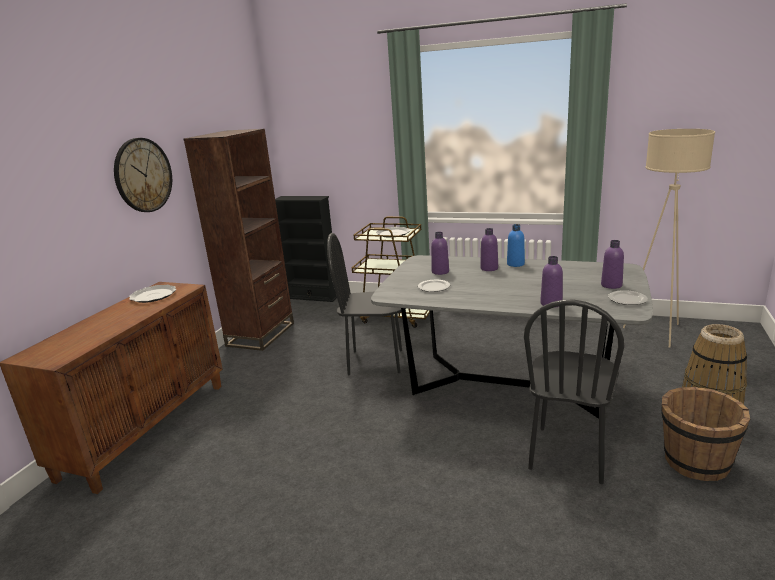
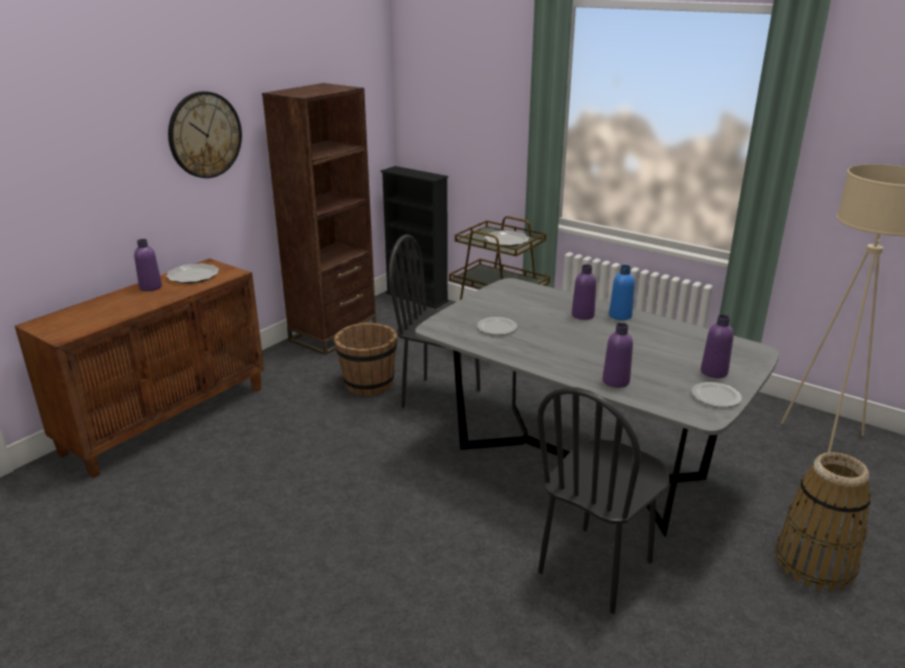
camera: 15 degrees right, 5 degrees up
purple bottle [431,232,449,275] -> purple bottle moved to [134,239,162,291]
brown bucket [661,387,750,481] -> brown bucket moved to [334,323,397,396]

